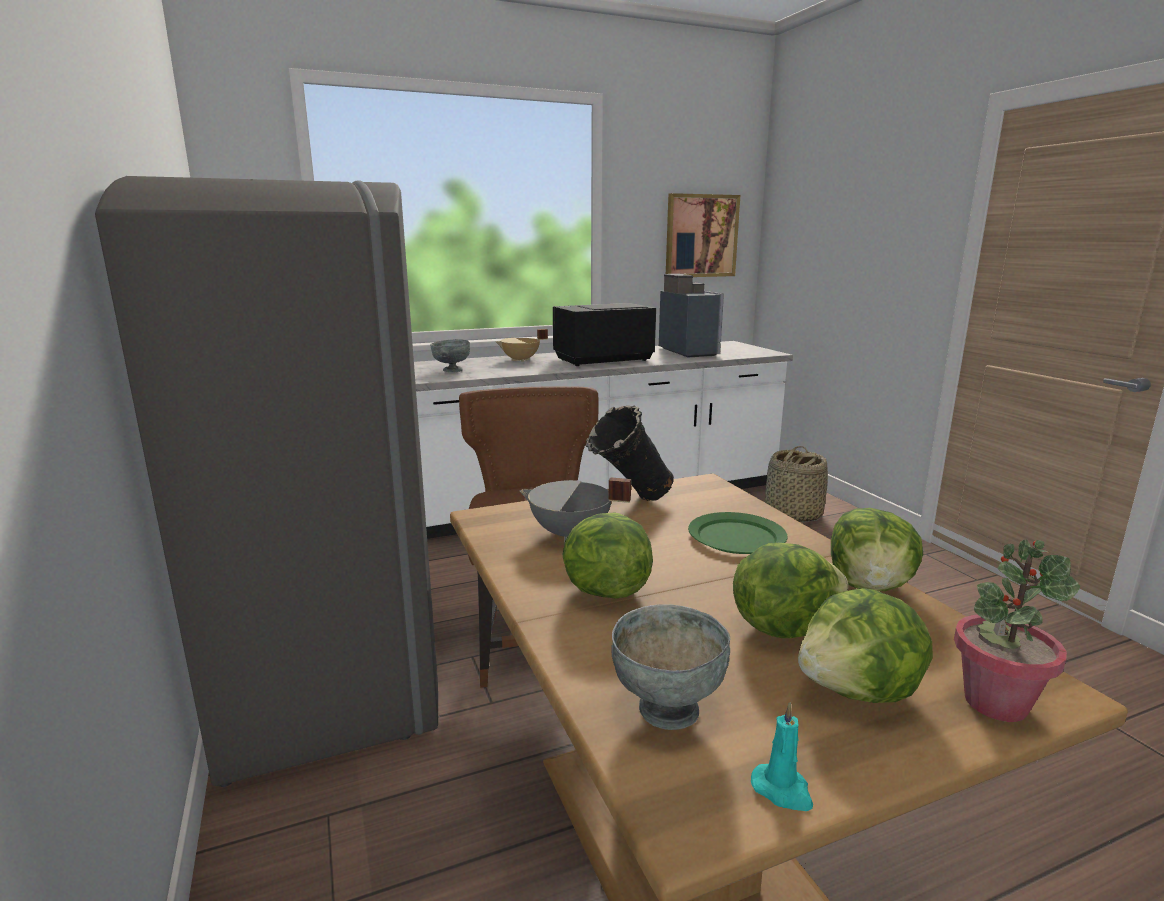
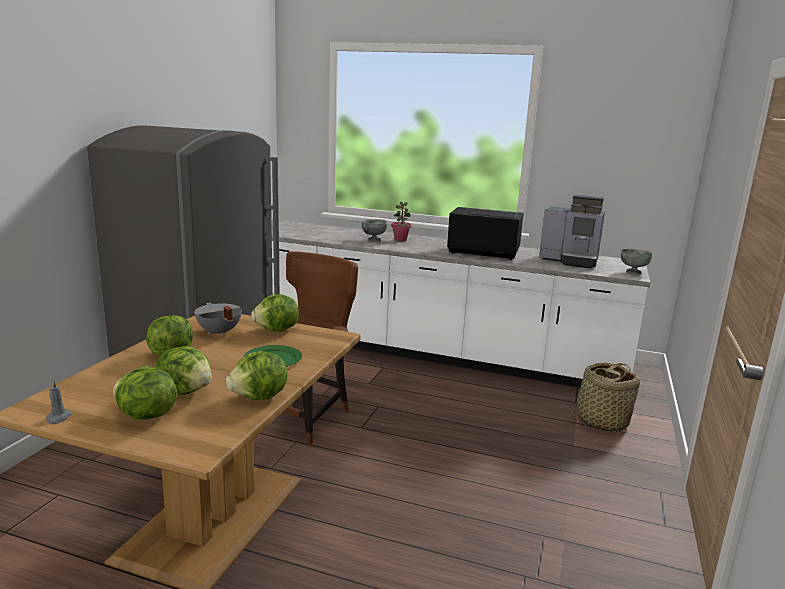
camera: 40 degrees right, 0 degrees up
beige cooking pot [496,329,548,362] -> none
black vase [586,405,674,501] -> lettuce [251,294,299,332]
grey bowl [611,604,730,730] -> grey bowl moved to [621,249,652,275]
coffee machine [659,274,724,357] -> coffee machine turned 90 degrees clockwise [539,195,605,268]
picture [666,193,740,277] -> none
turquoise candle [751,702,813,811] -> grey candle [46,379,72,425]
potted plant [954,539,1080,722] -> potted plant moved to [391,202,412,241]

